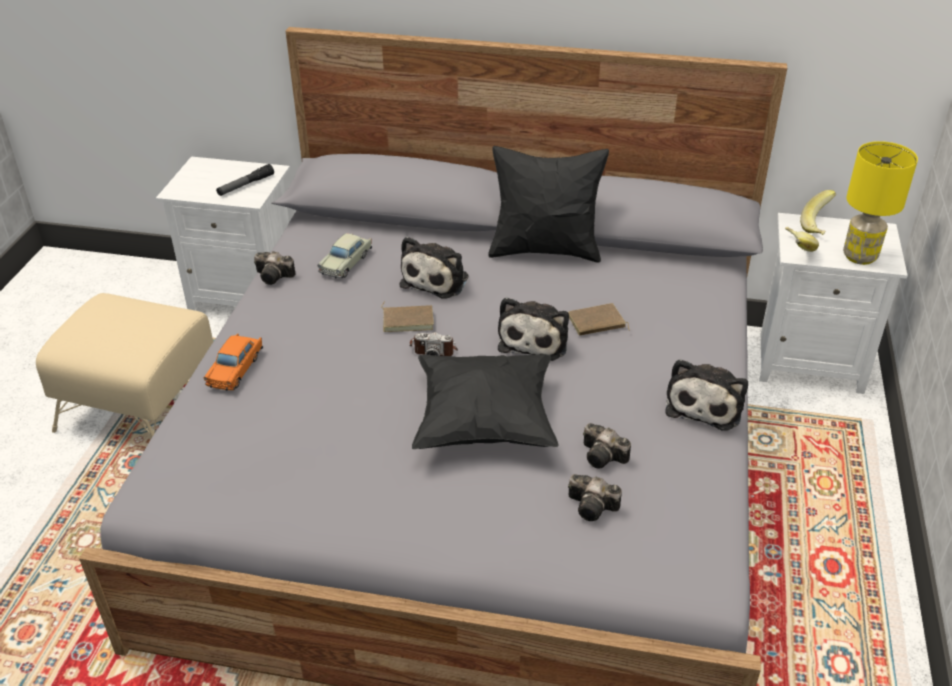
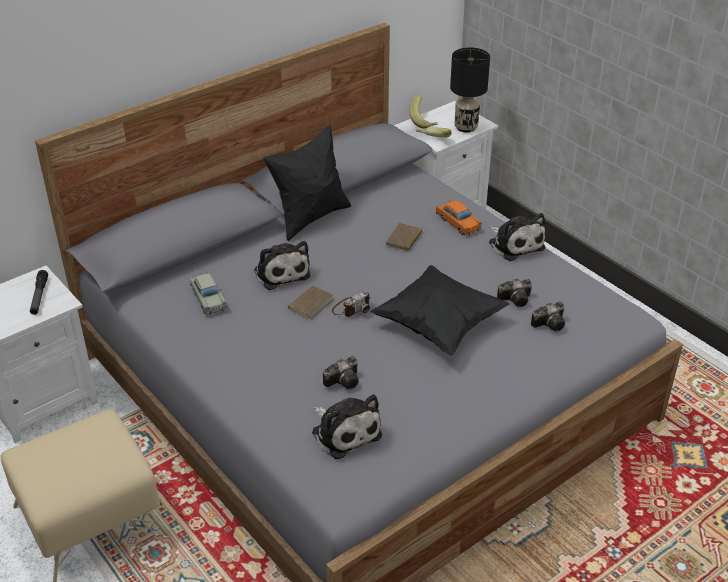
camera: 50 degrees left, 0 degrees up
orange toy car [204,333,263,391] -> orange toy car moved to [436,200,482,235]
camera [254,251,296,285] -> camera moved to [323,356,359,389]
plush toy [498,297,569,361] -> plush toy moved to [312,394,382,460]
yellow table lamp [843,141,918,265] -> black table lamp [450,47,490,133]

